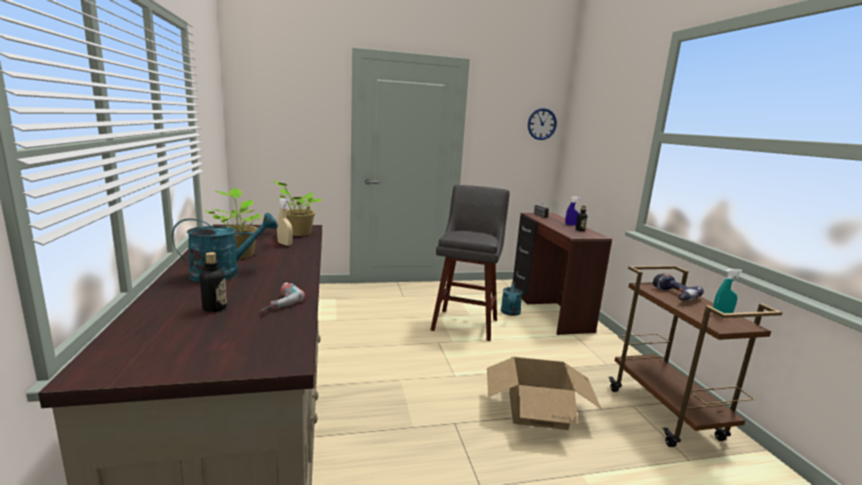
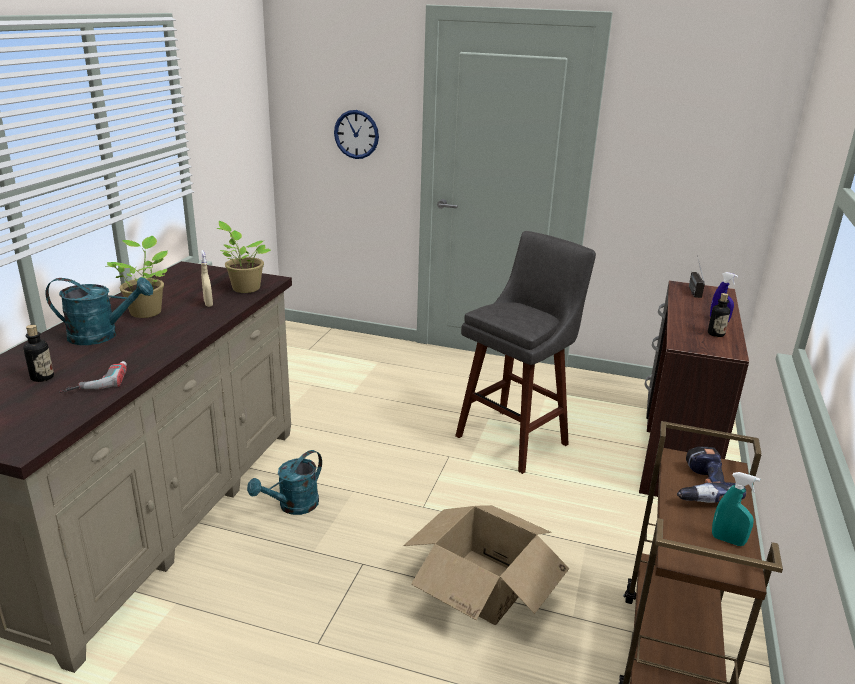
camera: 30 degrees right, 10 degrees up
turquoise watering can [501,282,523,316] -> turquoise watering can moved to [247,450,322,515]
wall clock [528,108,557,140] -> wall clock moved to [334,110,379,159]

